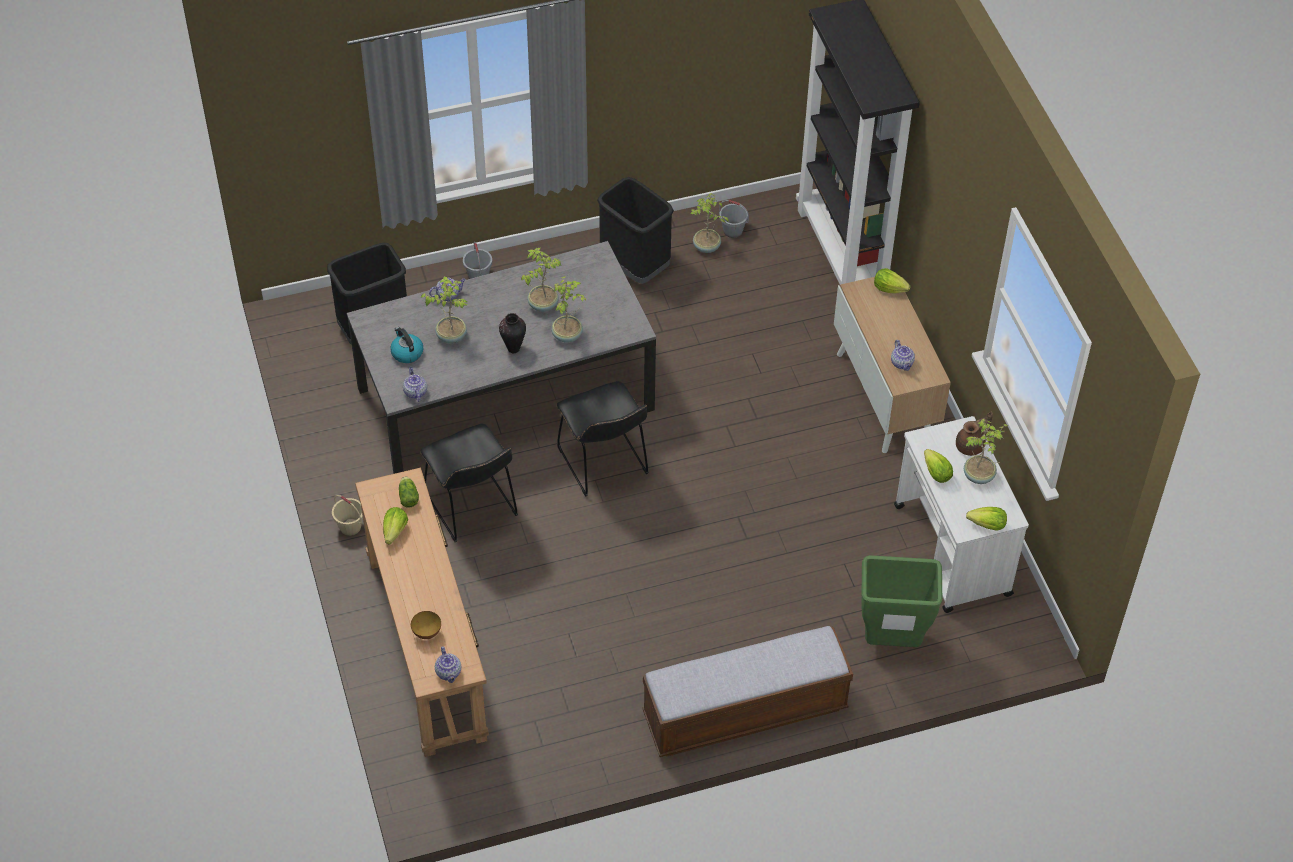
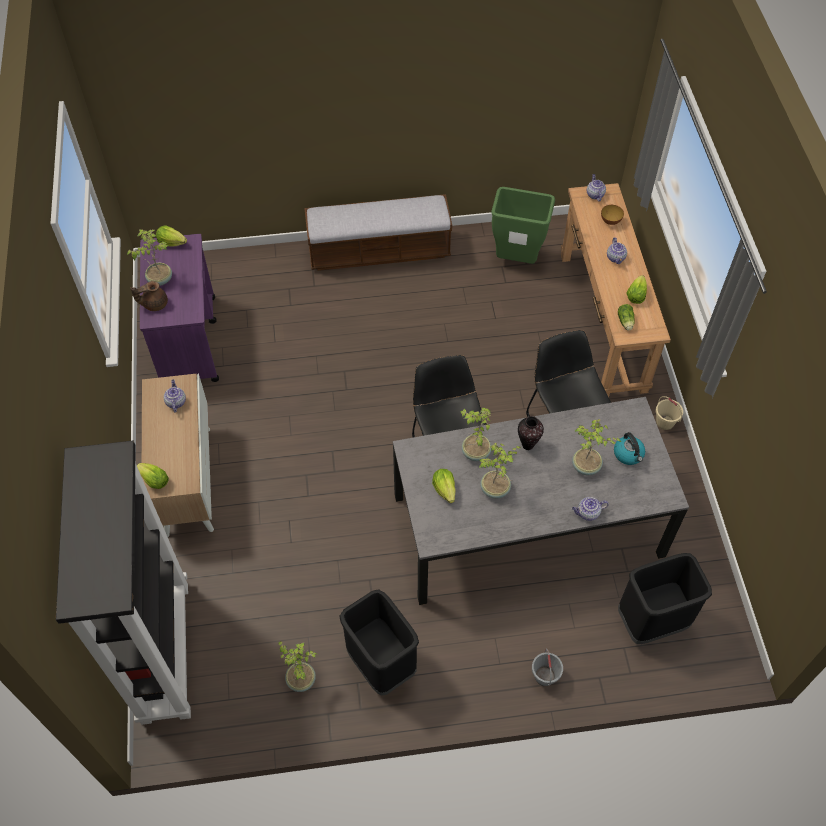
camera: 170 degrees left, 5 degrees up
teapot [403,367,427,402] -> teapot moved to [607,237,627,264]
grey bucket [719,200,749,238] -> none
green trash can [861,555,942,647] -> green trash can moved to [491,187,555,264]
white cart [894,416,1029,613] -> purple cart [140,234,219,382]
lettuce [924,449,953,483] -> lettuce moved to [432,469,456,503]

